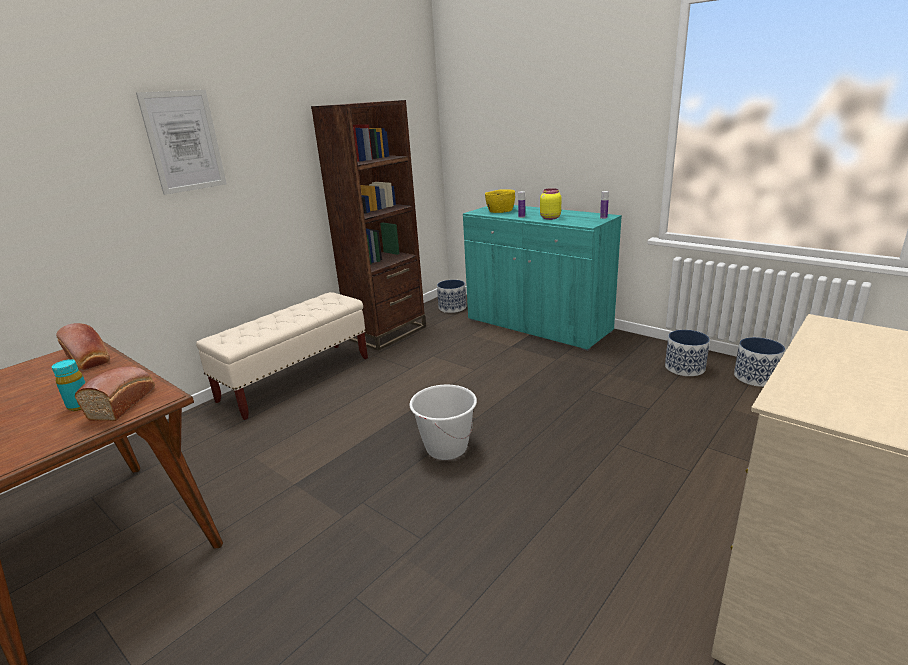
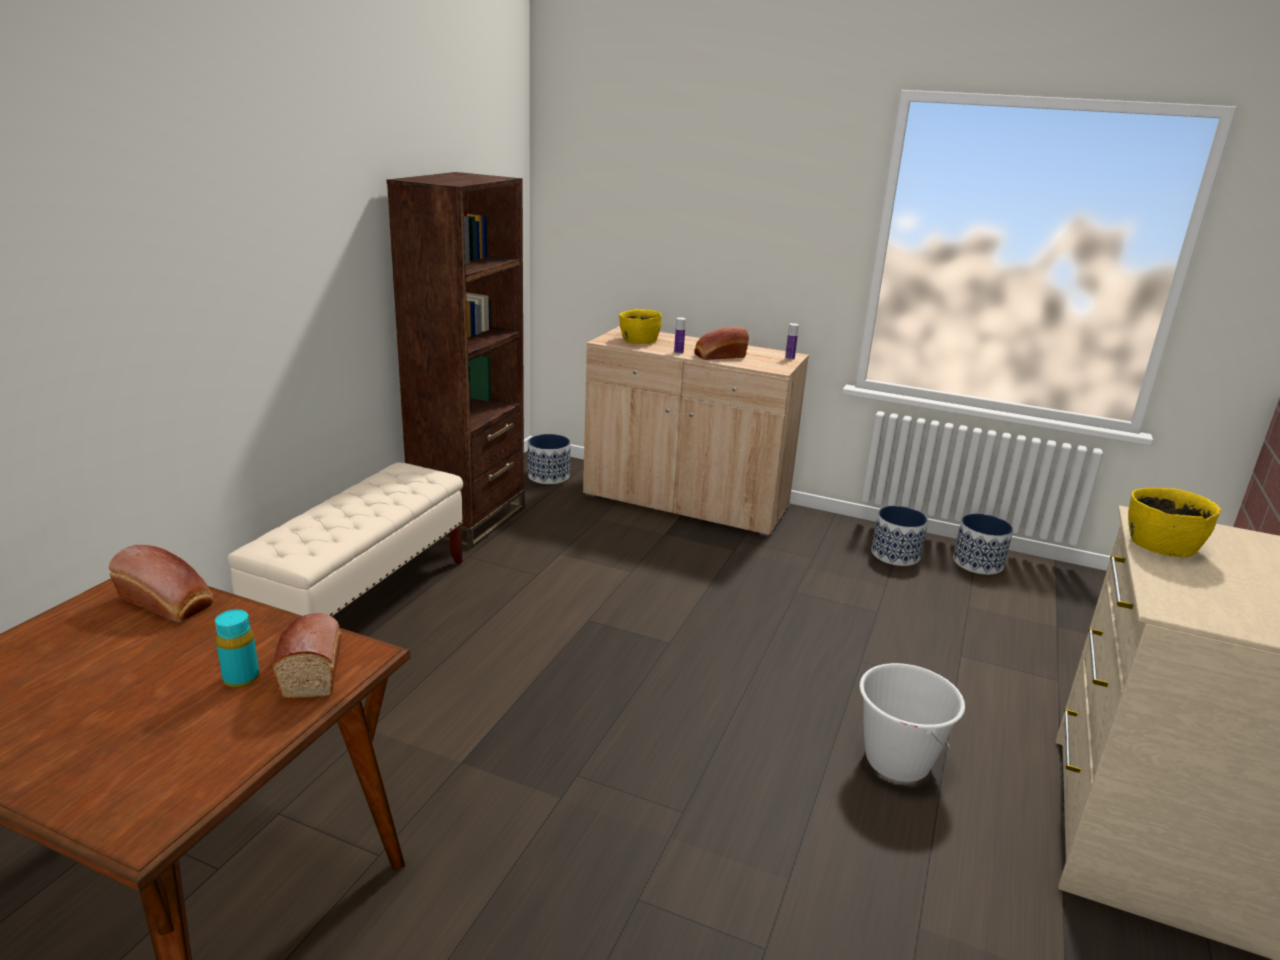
camera: 20 degrees left, 0 degrees up
picture [136,90,227,195] -> none
white bucket [409,384,477,460] -> white bucket moved to [860,663,965,782]
turquoise cabinet [463,205,622,351] -> beige cabinet [583,326,809,537]
yellow jar [540,188,561,220] -> bread [694,327,749,360]
none -> yellow bowl [1128,488,1221,557]

